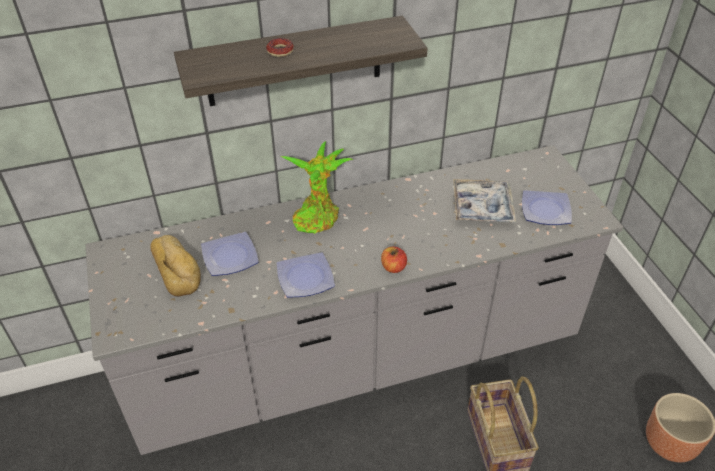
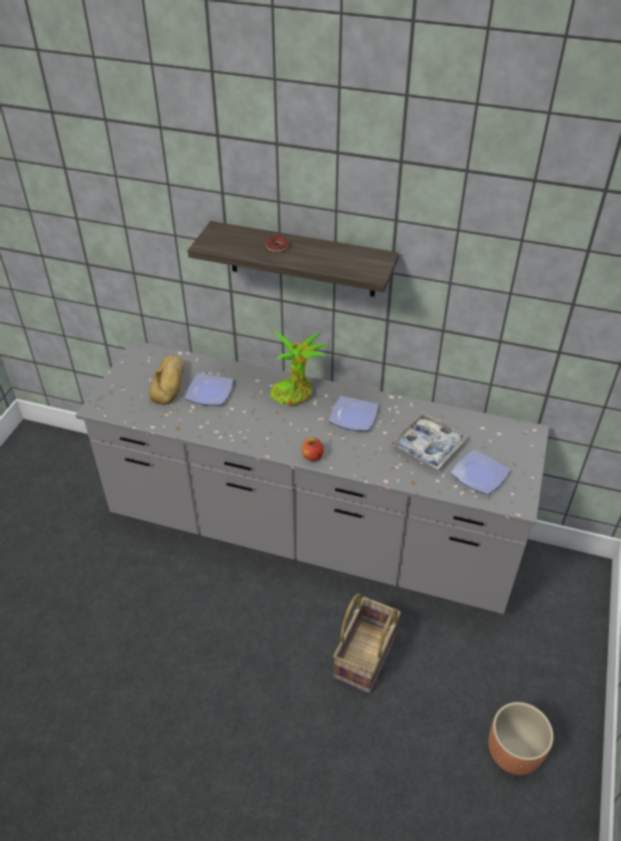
camera: 35 degrees right, 0 degrees up
plate [277,252,335,298] -> plate moved to [329,396,378,431]

